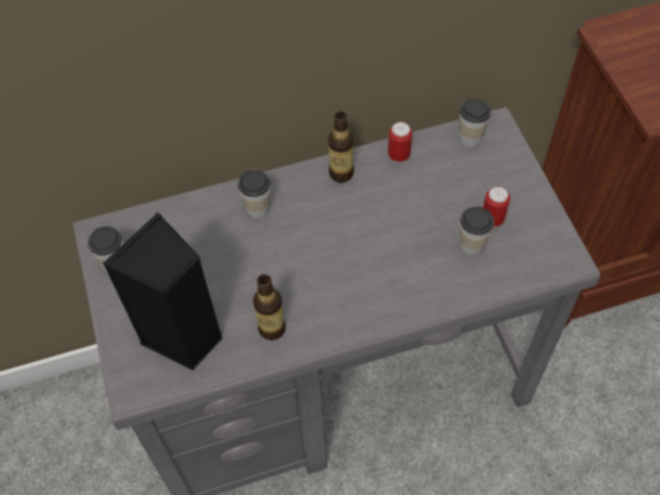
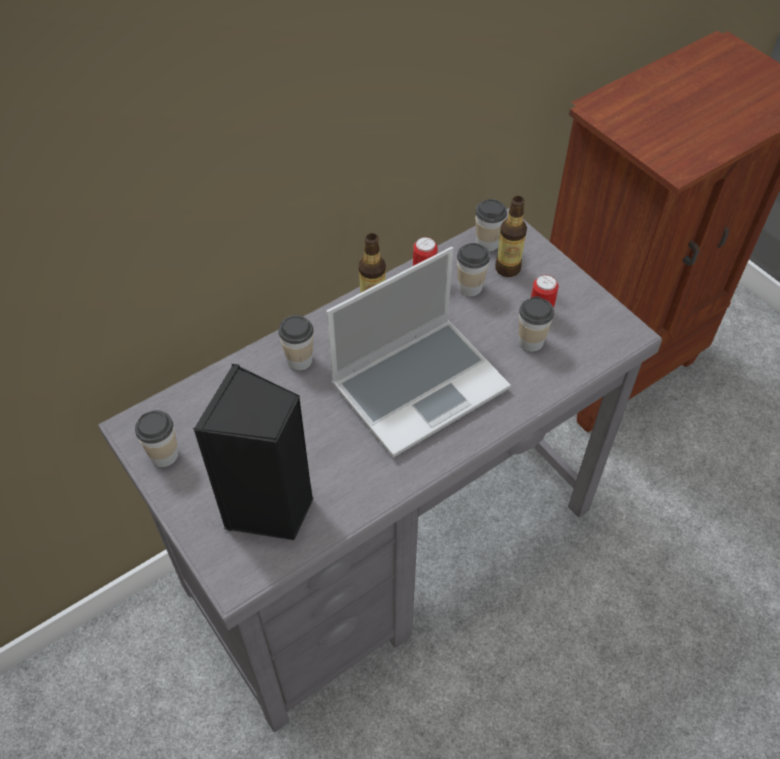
camera: 20 degrees left, 5 degrees down
bottle [253,274,286,340] -> bottle moved to [495,196,527,277]
none -> laptop [327,247,511,458]
none -> cup [457,243,490,296]

